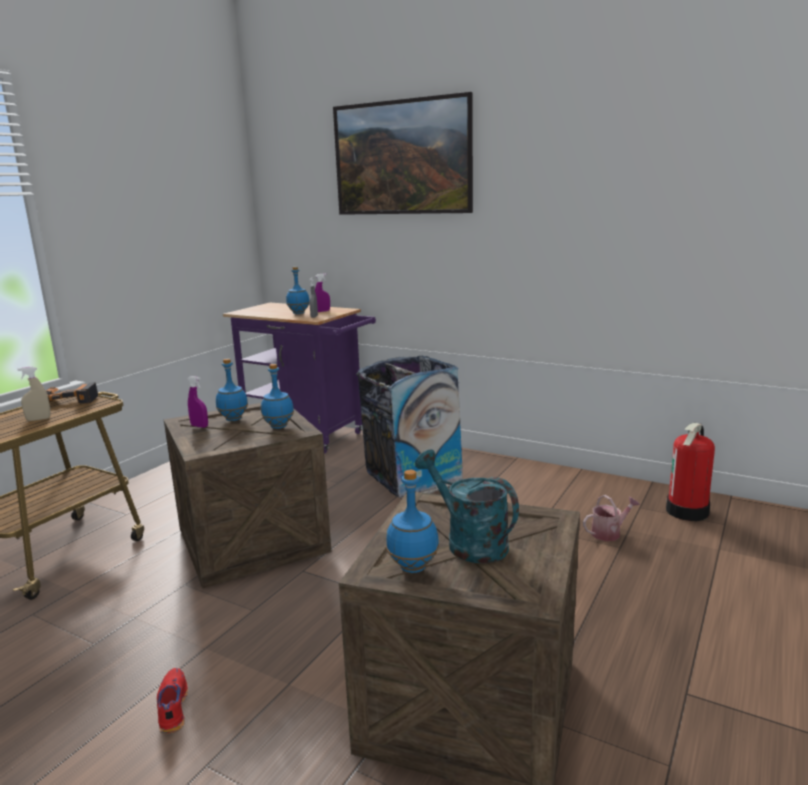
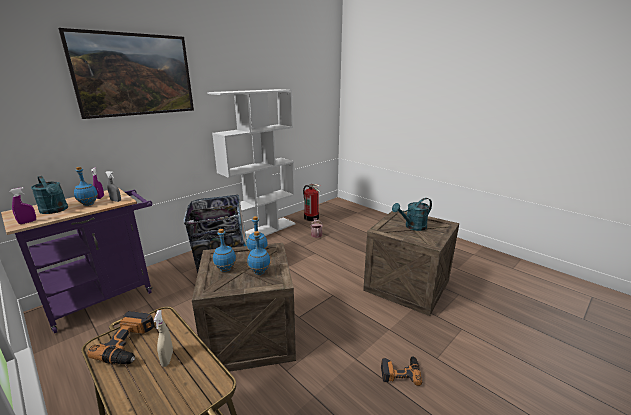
camera: 75 degrees left, 5 degrees up
red shoe [157,668,188,734] -> power drill [381,356,422,386]
purple spray bottle [187,376,208,428] -> purple spray bottle moved to [10,187,36,224]
blue bottle [386,470,439,573] -> blue bottle moved to [247,231,271,275]
none -> turquoise watering can [31,176,68,214]
none -> white bookcase [207,89,295,239]

